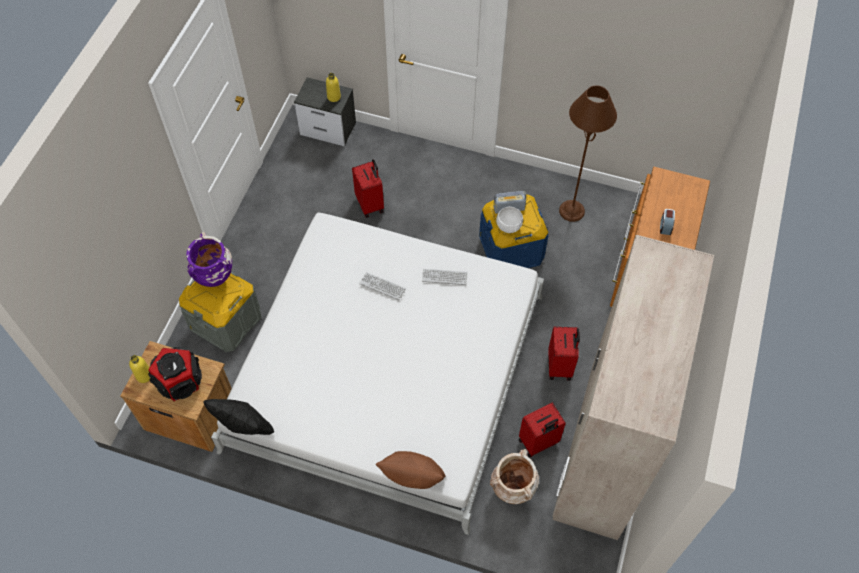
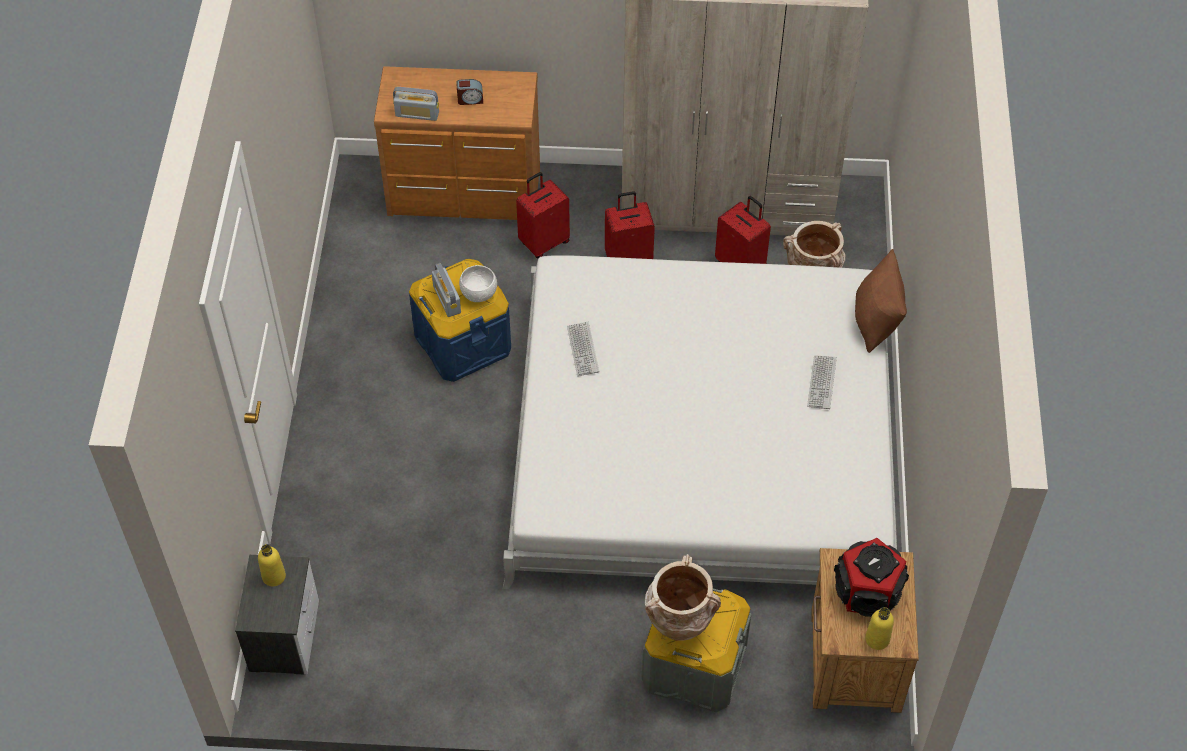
camera: 105 degrees left, 5 degrees down
purple vase [186,232,232,287] -> beige vase [645,554,721,641]
black pillow [203,399,275,435] -> none
red suitcase [352,159,384,218] -> red suitcase moved to [516,172,570,259]
keyboard [359,272,406,300] -> keyboard moved to [807,355,837,409]
brown floor lamp [559,85,617,222] -> none
none -> radio [393,87,439,121]

